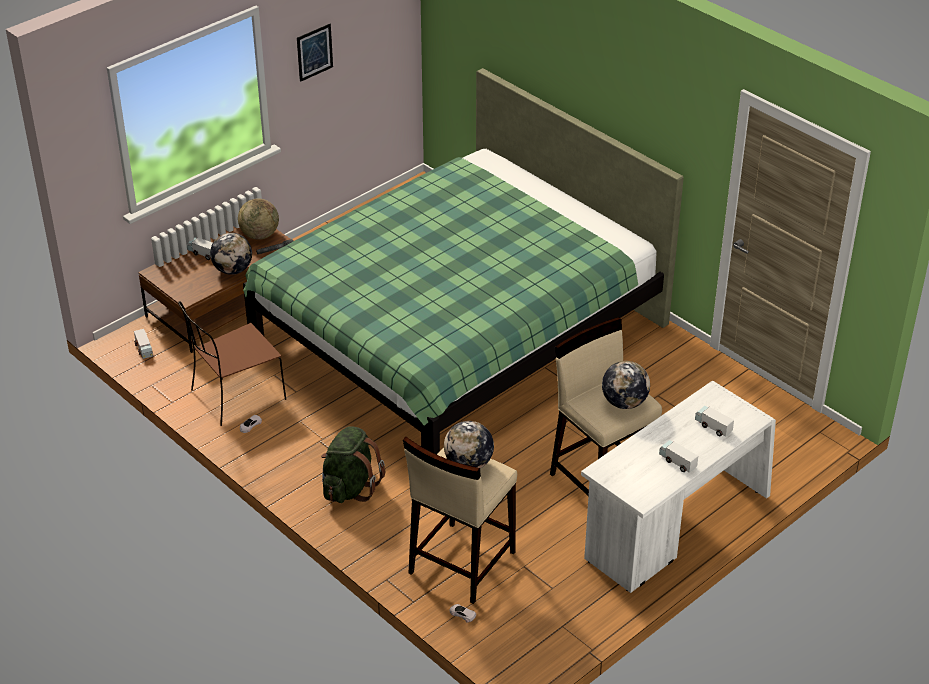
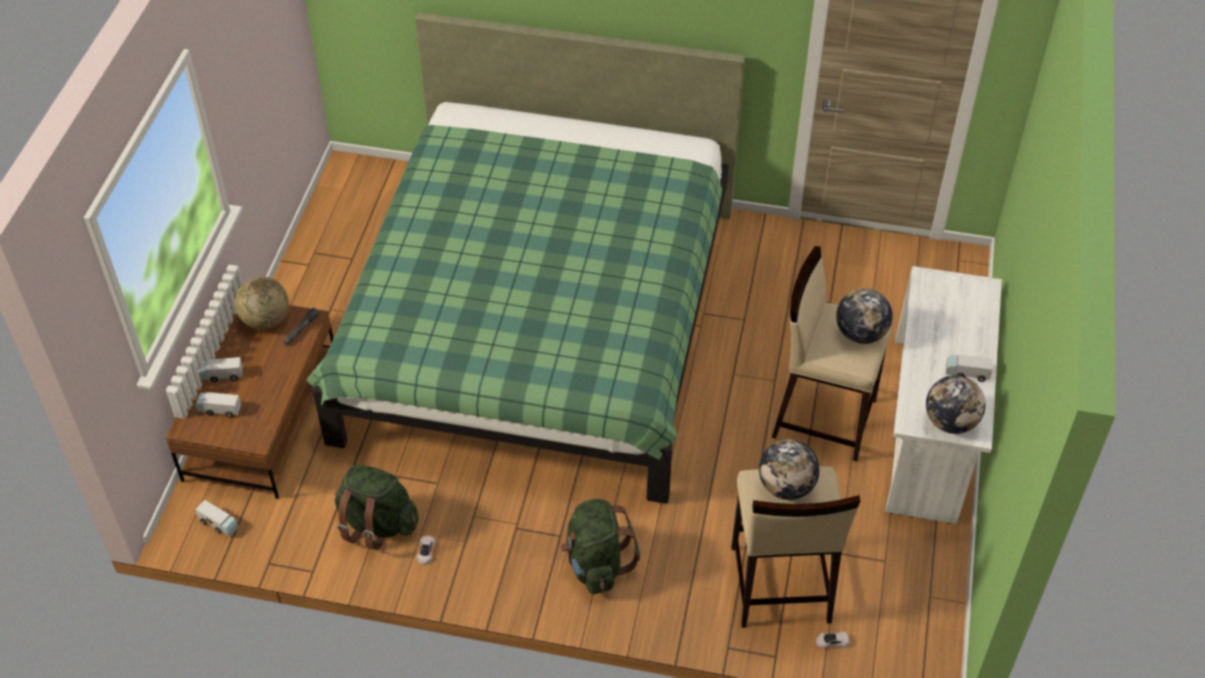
camera: 35 degrees left, 10 degrees up
brown chair [178,301,286,426] -> green backpack [335,465,419,550]
globe [210,233,252,275] -> globe moved to [926,375,986,434]
picture [297,24,333,82] -> none
toy truck [695,406,734,437] -> toy truck moved to [195,392,241,418]

